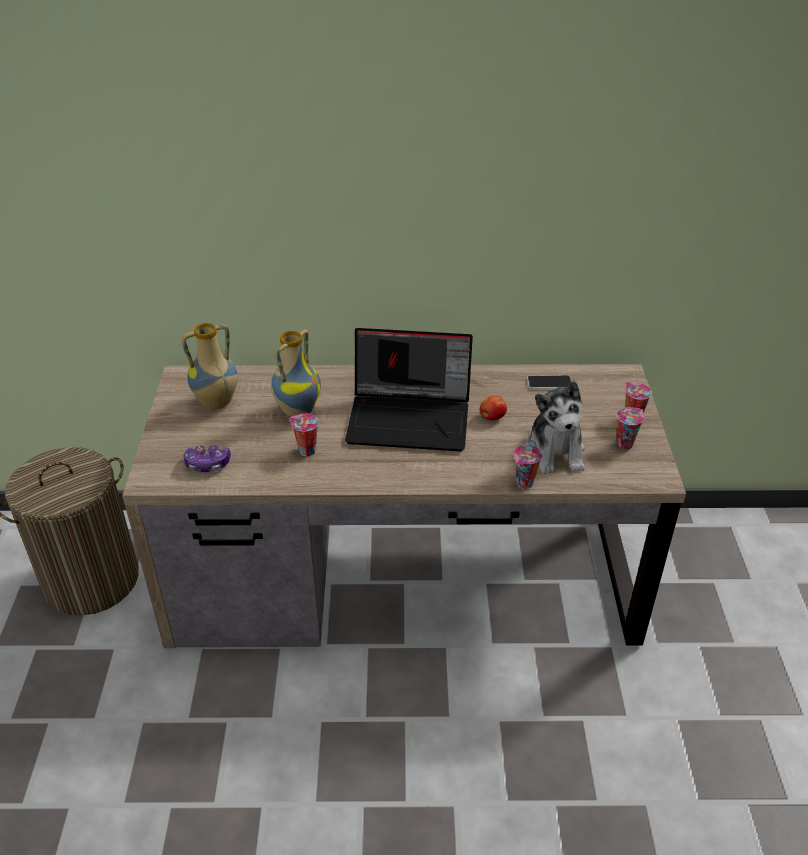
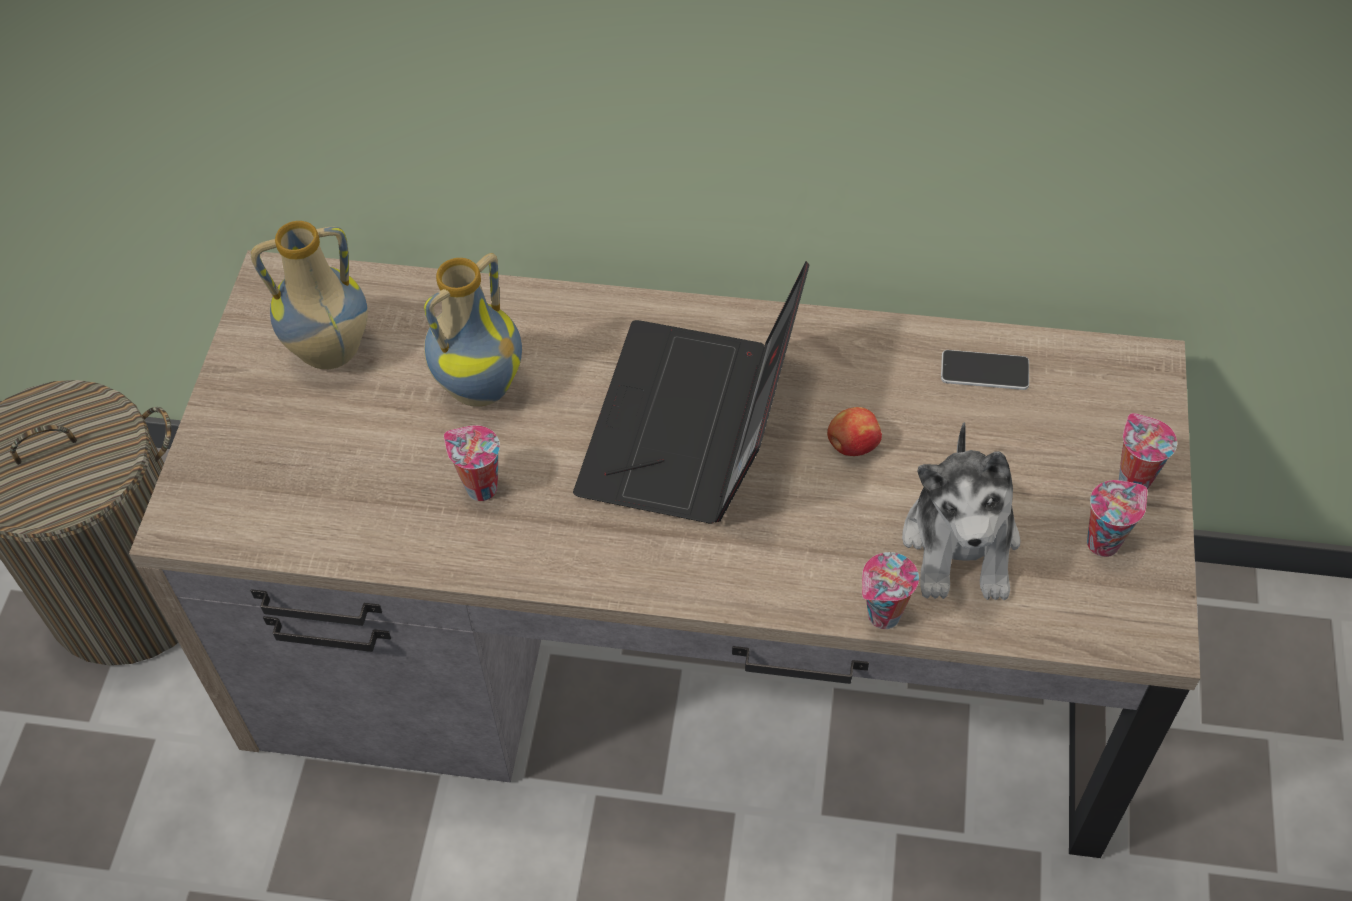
camera: 10 degrees right, 15 degrees up
game controller [183,446,231,472] -> none
laptop [345,328,473,451] -> laptop turned 90 degrees clockwise [573,261,810,524]

